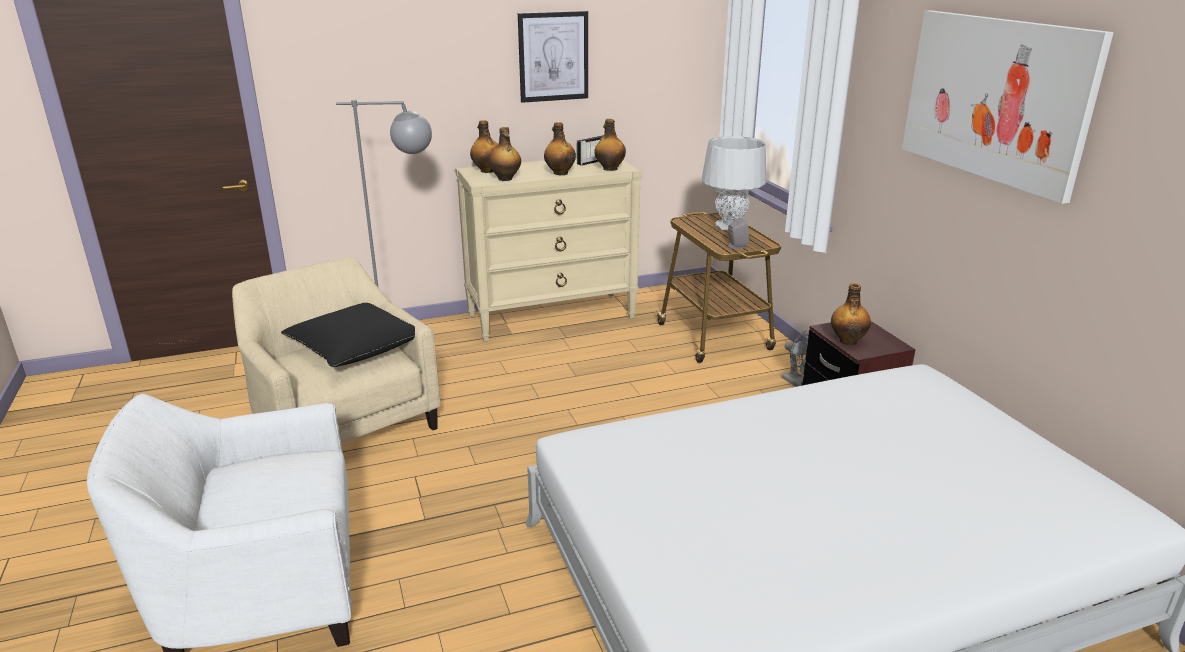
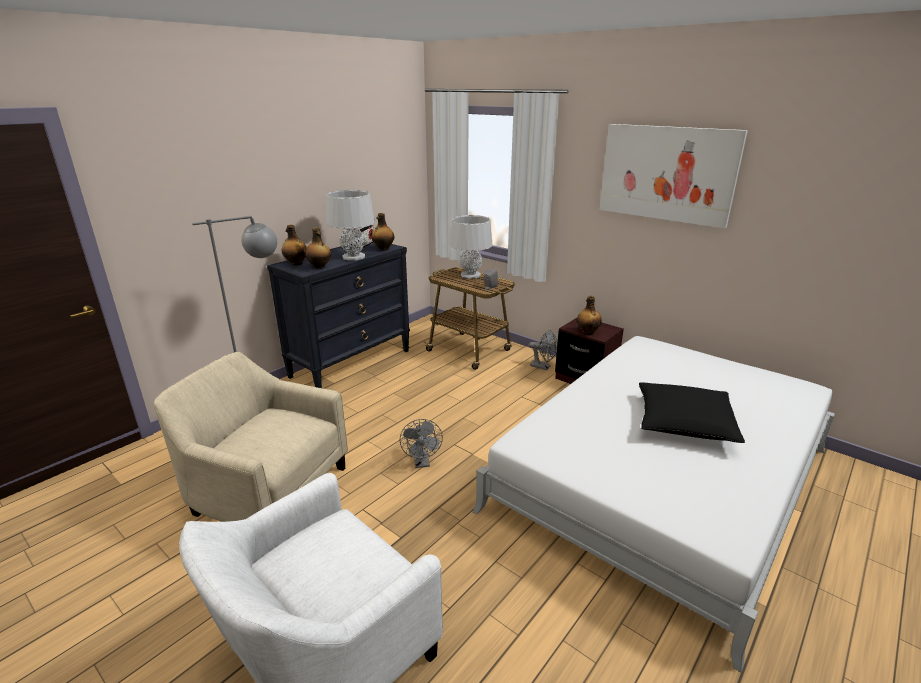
camera: 30 degrees left, 0 degrees up
black pillow [281,303,415,367] -> black pillow moved to [639,382,745,443]
beige dresser [455,157,642,342] -> black dresser [267,243,410,388]
picture [518,11,588,103] -> none
bottle [544,122,576,175] -> grey table lamp [326,190,375,261]
none -> grey fan [400,419,443,468]

